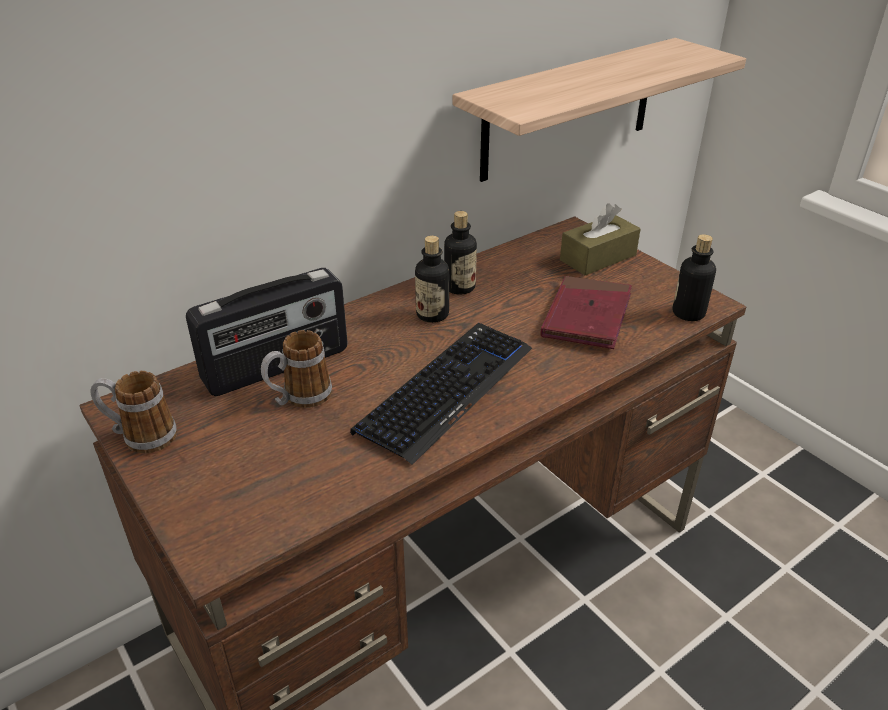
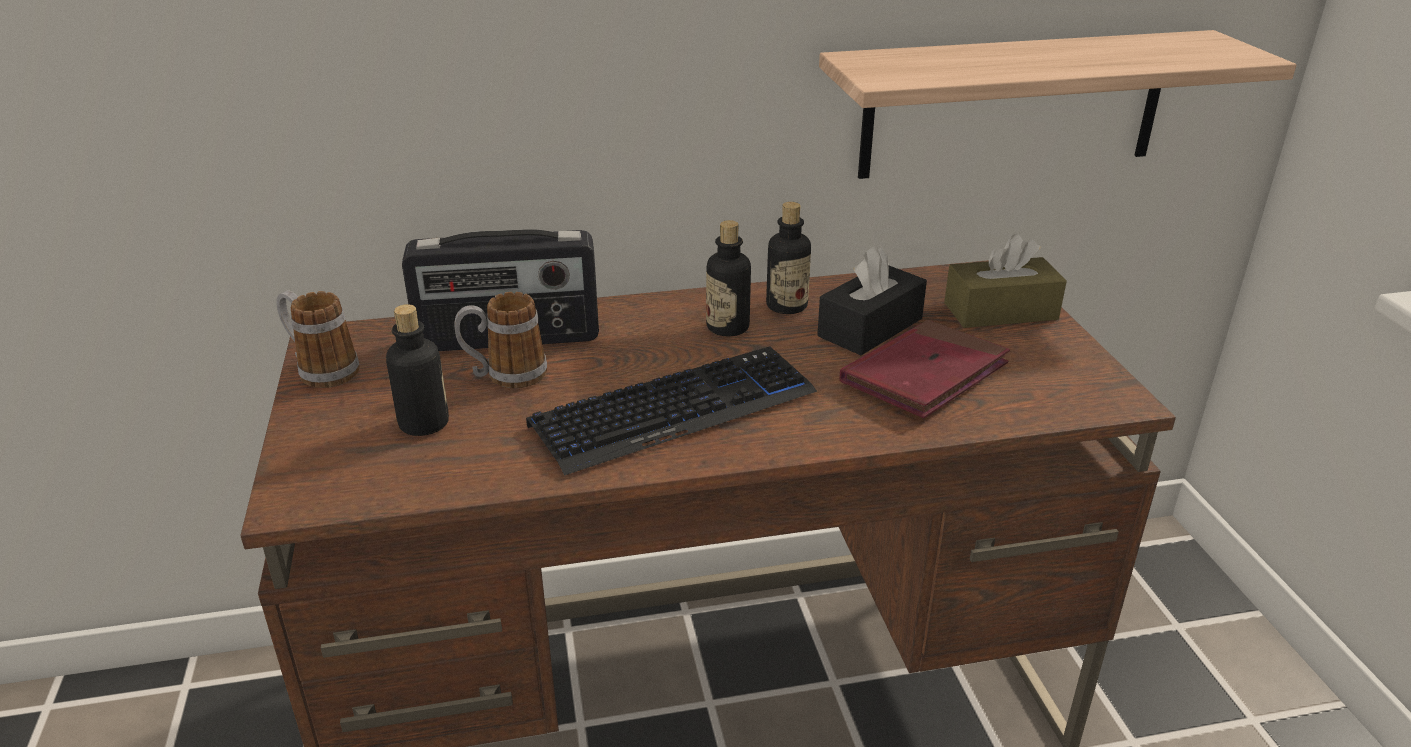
camera: 25 degrees right, 5 degrees down
bottle [673,234,716,321] -> bottle moved to [386,304,449,436]
none -> black tissue box [817,245,927,355]

